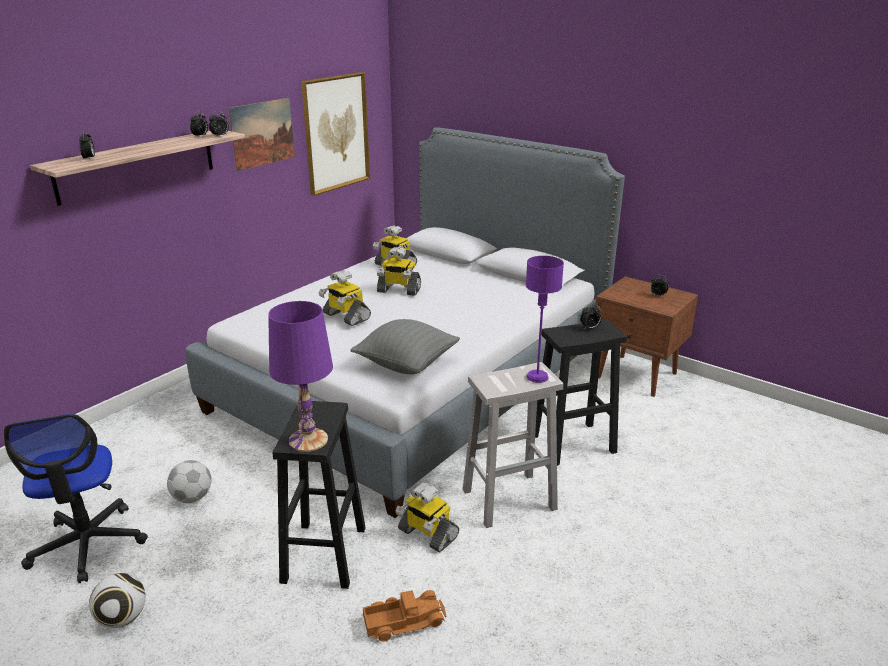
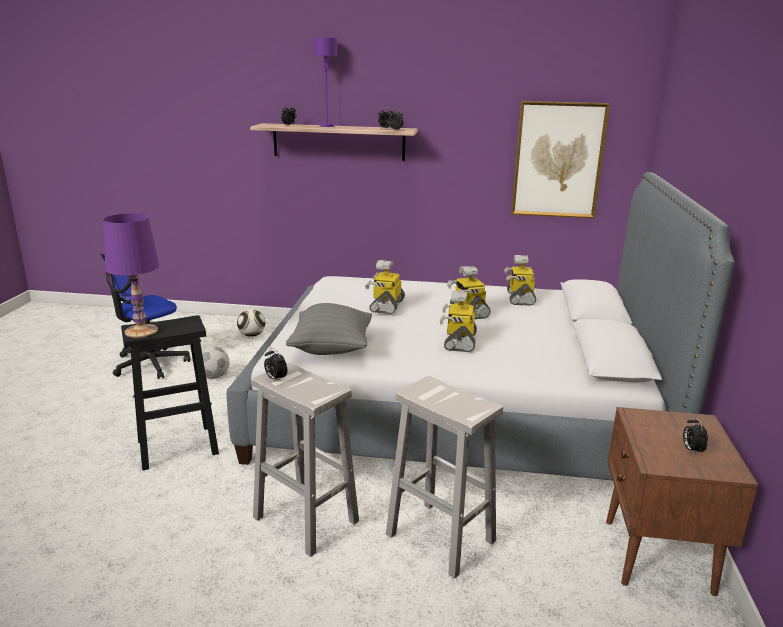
camera: 60 degrees right, 5 degrees down
football [89,573,146,628] -> football moved to [237,309,265,337]
picture [228,98,295,171] -> none
toy truck [363,590,446,642] -> none
toy robot [395,483,459,552] -> toy robot moved to [440,291,477,352]
purple table lamp [526,256,564,383] -> purple table lamp moved to [313,37,337,127]
black stool [535,319,627,466] -> white stool [386,376,503,579]
alarm clock [580,304,602,328] -> alarm clock moved to [264,348,287,381]

